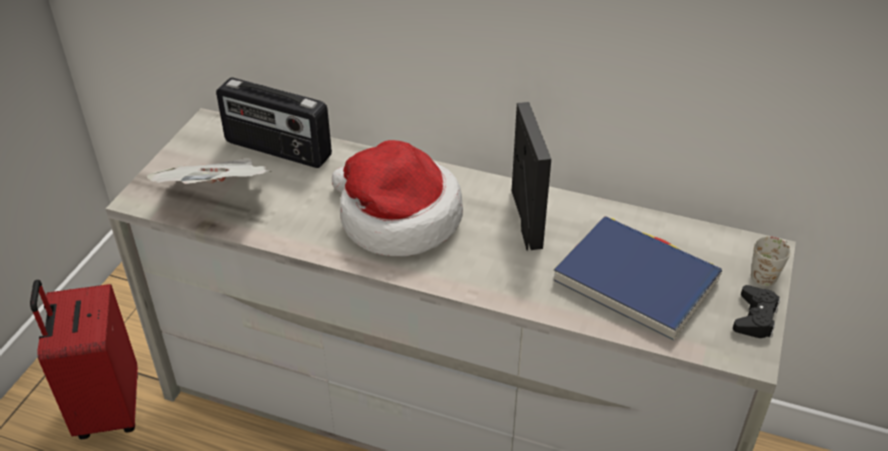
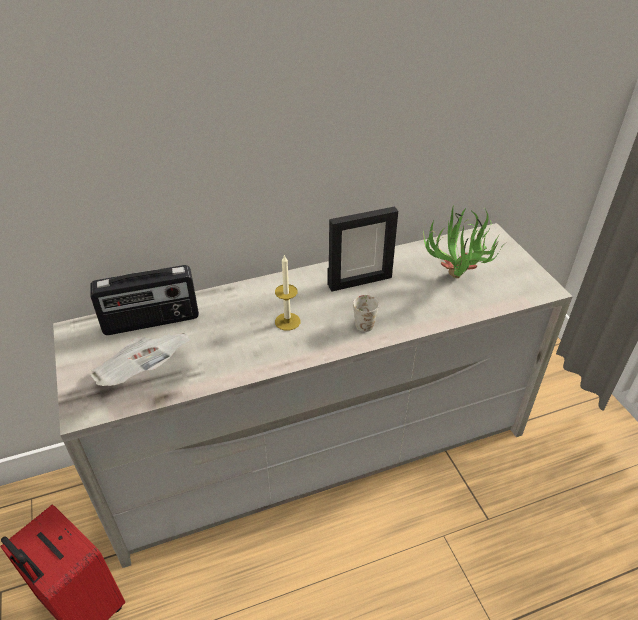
camera: 40 degrees left, 0 degrees up
hat [332,140,463,256] -> candle [275,254,300,331]
picture frame [512,102,551,251] -> picture frame turned 120 degrees clockwise [327,206,398,292]
blue book [554,216,722,341] -> potted plant [423,205,501,278]
black game controller [733,285,780,338] -> none
white mug [751,236,791,287] -> white mug moved to [353,294,379,332]

